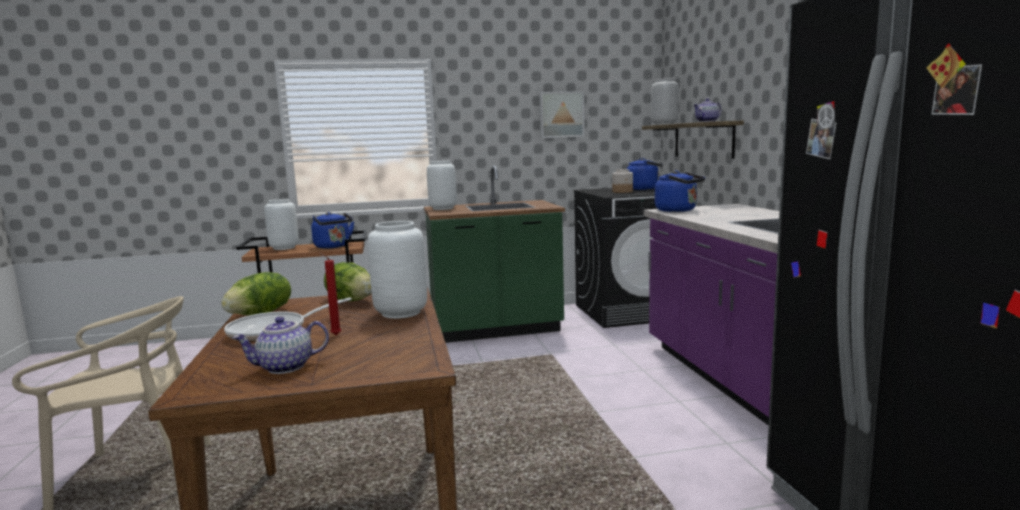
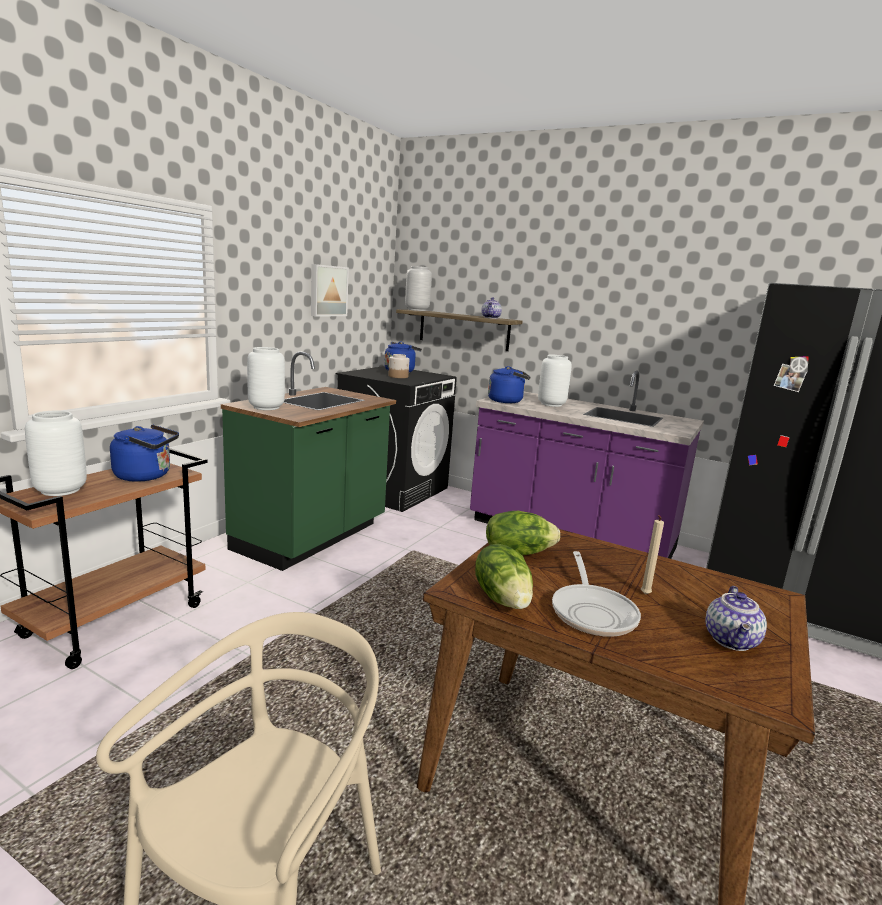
camera: 50 degrees left, 5 degrees up
red candle [319,253,341,335] -> beige candle [641,515,664,595]
white vase [368,221,427,319] -> white vase moved to [538,355,572,407]

